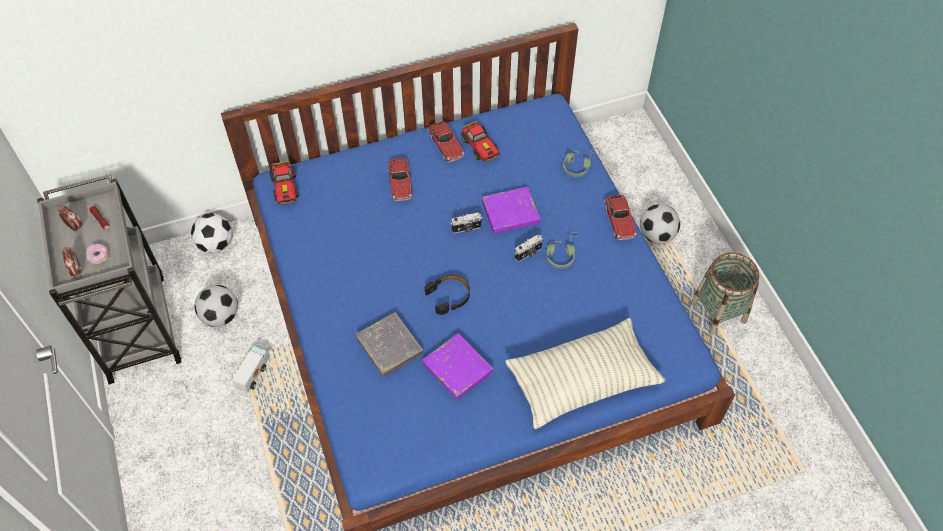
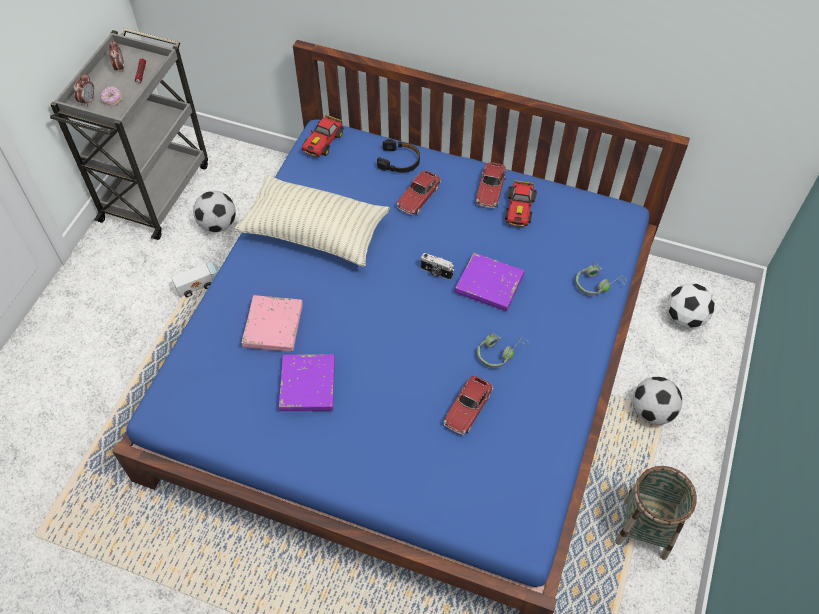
camera: 40 degrees right, 0 degrees up
football [191,213,233,253] -> football moved to [668,283,715,328]
grey book [355,312,424,377] -> pink book [241,295,303,352]
black headphones [425,275,470,315] -> black headphones moved to [377,139,420,173]
pillow [505,318,665,429] -> pillow moved to [235,175,390,267]
camera [515,235,542,262] -> none
toy car [605,195,637,240] -> toy car moved to [444,376,493,435]

